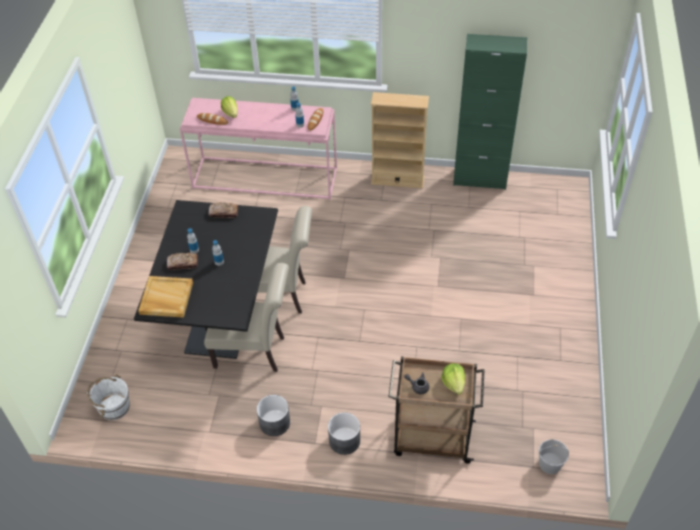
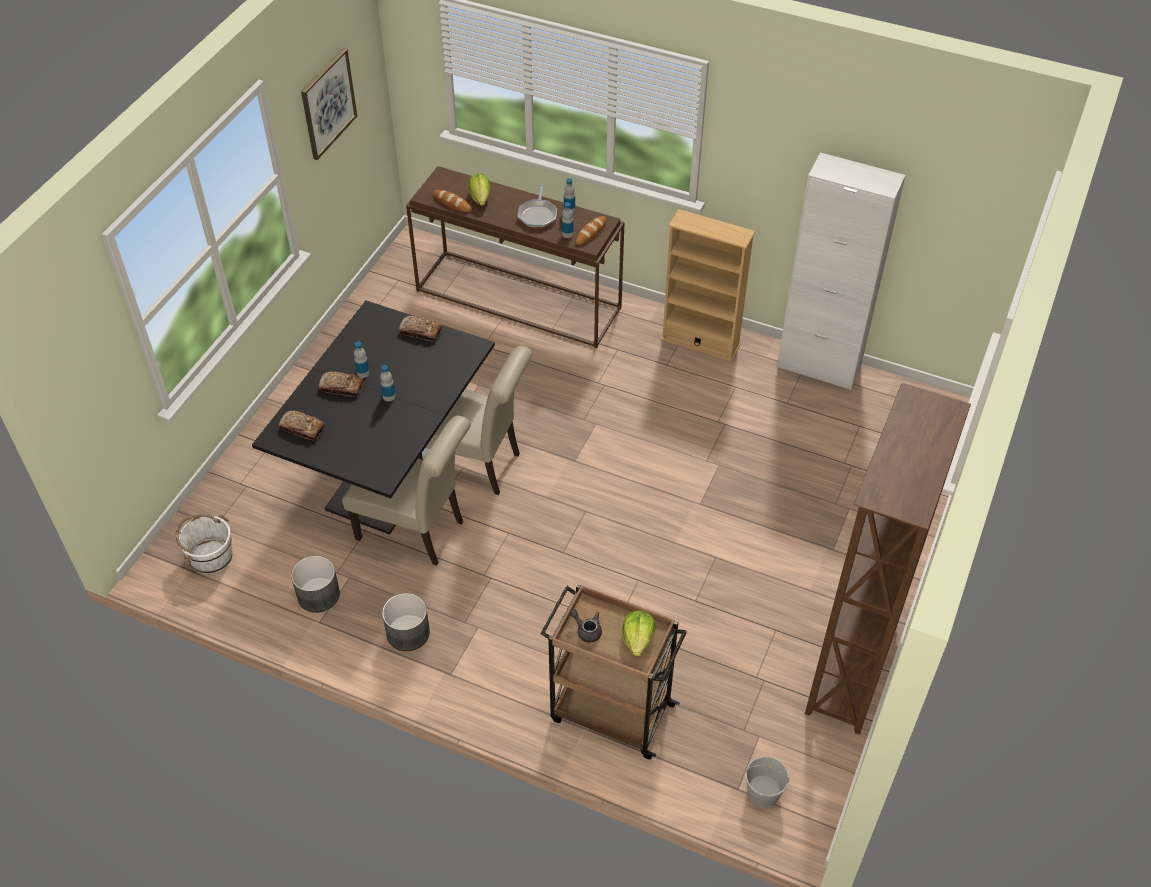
camera: 15 degrees right, 0 degrees up
beige tray [138,276,193,318] -> bread [279,411,325,440]
pink console table [180,98,337,200] -> brown console table [406,166,625,348]
grey planter [328,412,360,455] -> grey planter moved to [291,556,340,613]
green cabinet [453,34,527,190] -> white cabinet [777,152,906,390]
none -> picture [301,48,357,160]
none -> frying pan [518,184,557,228]
none -> brown bookcase [805,383,971,735]

